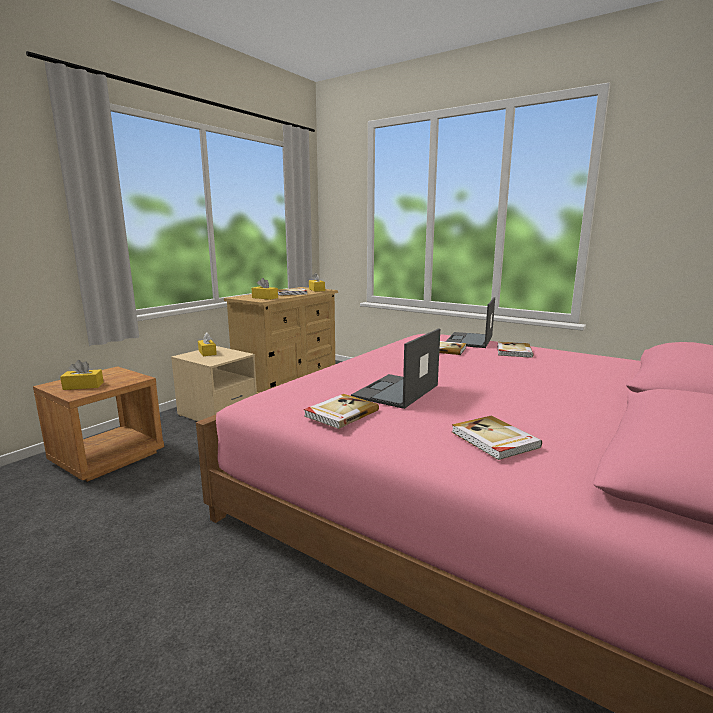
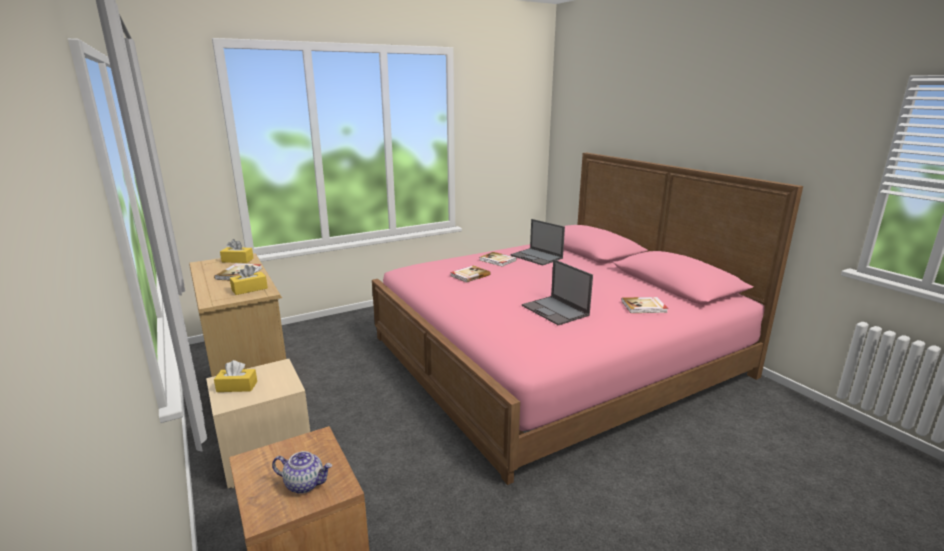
camera: 65 degrees left, 5 degrees up
yellow tissue box [60,360,104,390] -> teapot [272,451,332,494]
book [304,394,379,429] -> none
laptop [446,297,495,348] -> laptop moved to [510,219,565,266]

